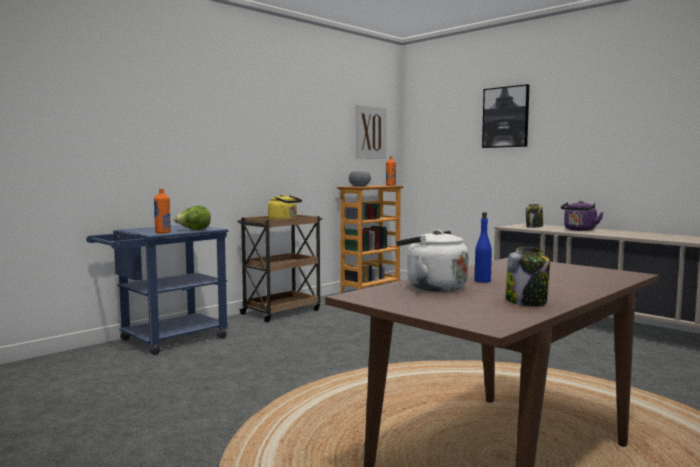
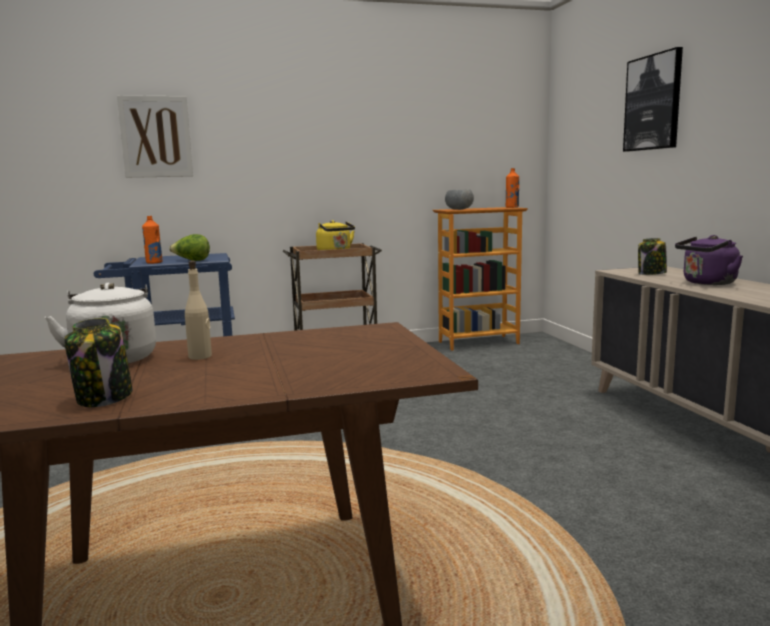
camera: 30 degrees right, 5 degrees up
picture [356,104,387,159] -> picture moved to [117,95,193,178]
blue bottle [475,212,492,283] -> beige bottle [185,261,212,360]

